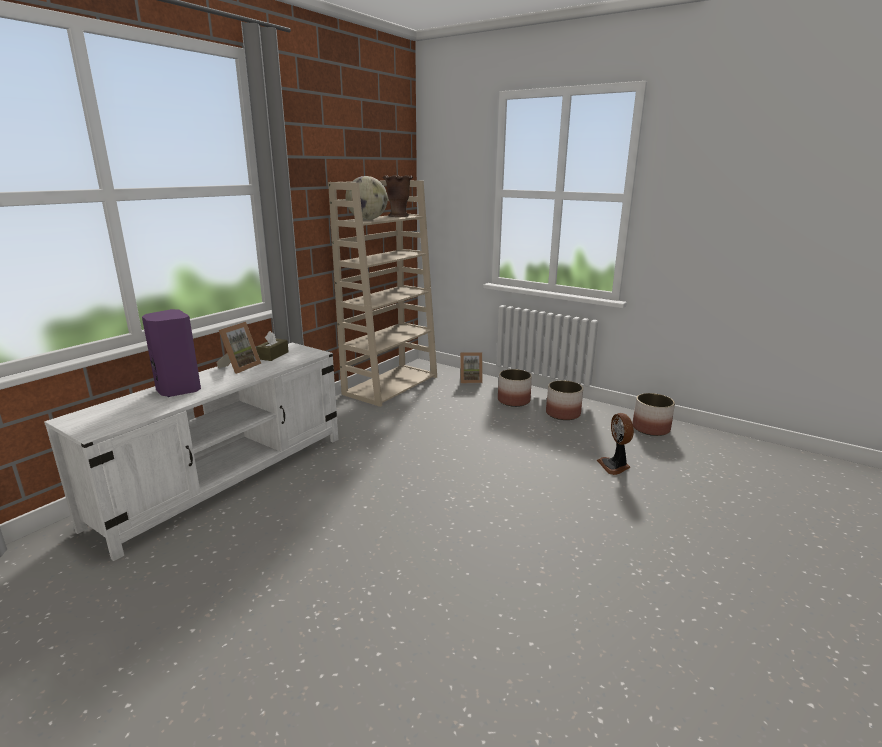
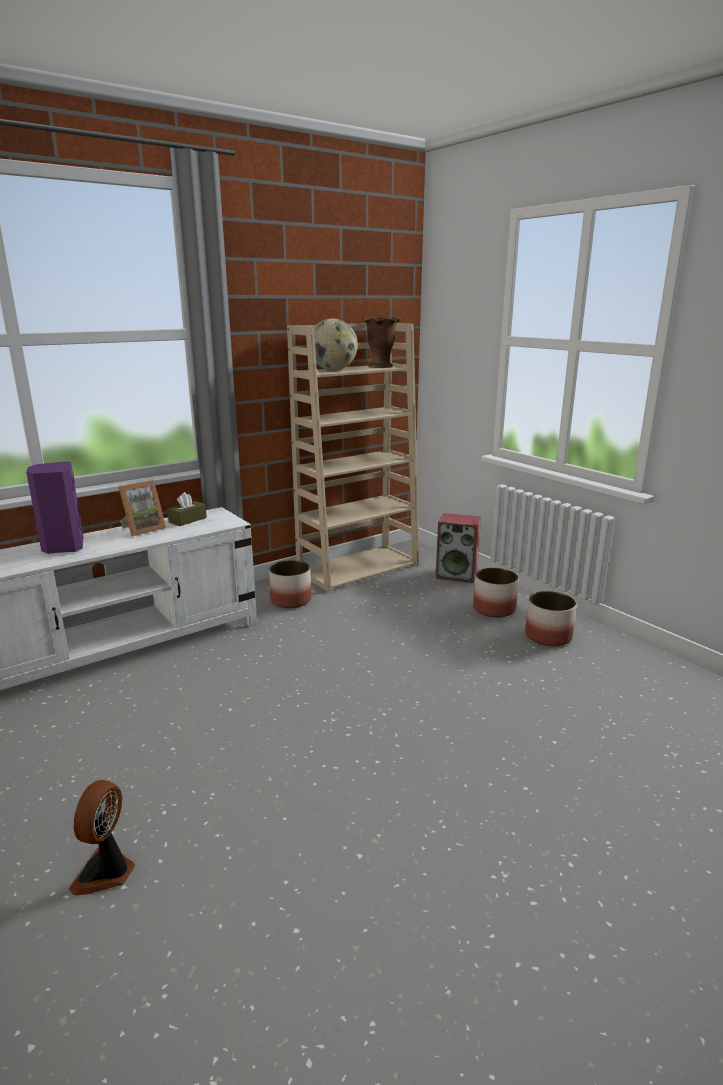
camera: 20 degrees right, 0 degrees up
picture frame [460,352,483,383] -> speaker [436,513,481,583]
fan [597,413,634,475] -> fan moved to [69,780,135,895]
planter [632,393,675,436] -> planter moved to [269,560,312,608]

